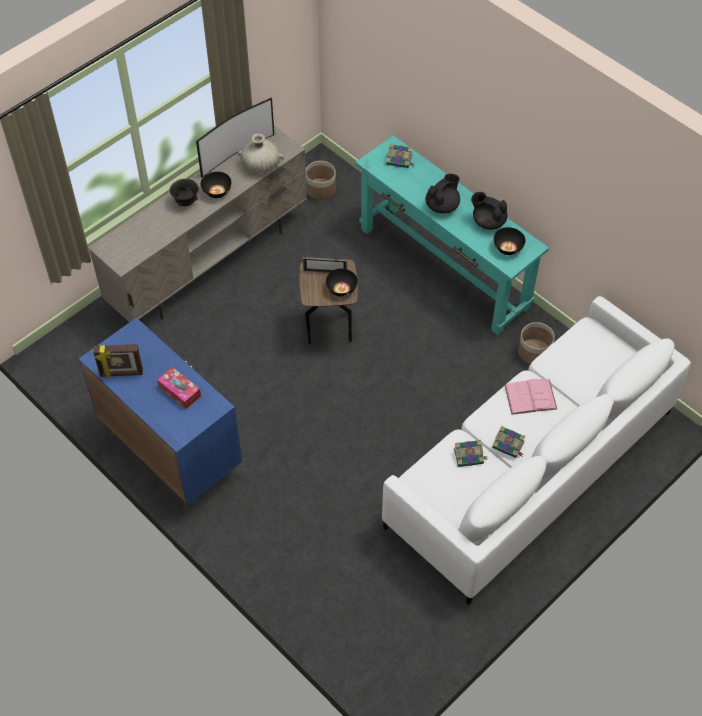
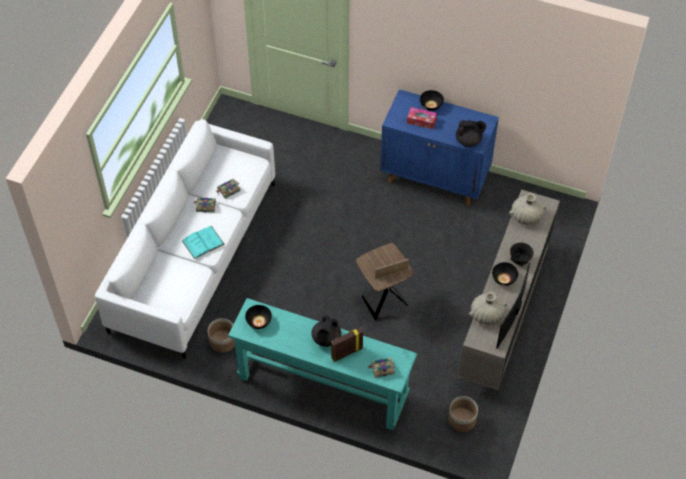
camera: 155 degrees right, 0 degrees up
picture frame [93,344,143,377] -> picture frame moved to [331,328,363,362]
black bowl [326,268,358,297] -> black bowl moved to [420,90,444,111]
black teapot [471,192,508,230] -> black teapot moved to [456,120,487,147]
pink book [505,379,557,415] -> turquoise book [182,226,224,259]
none -> beige vase [509,193,546,225]

